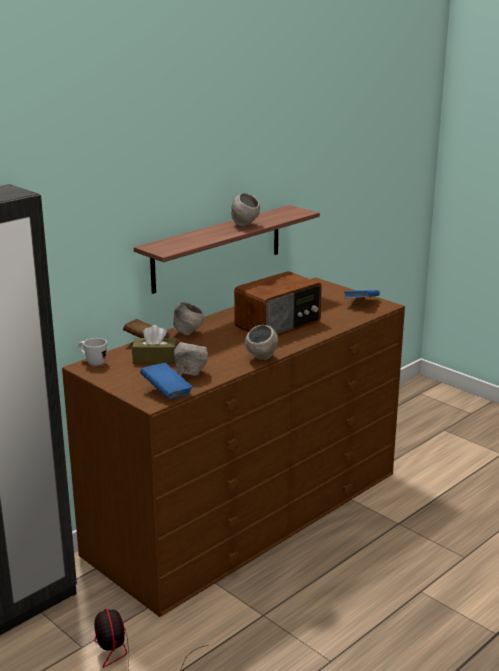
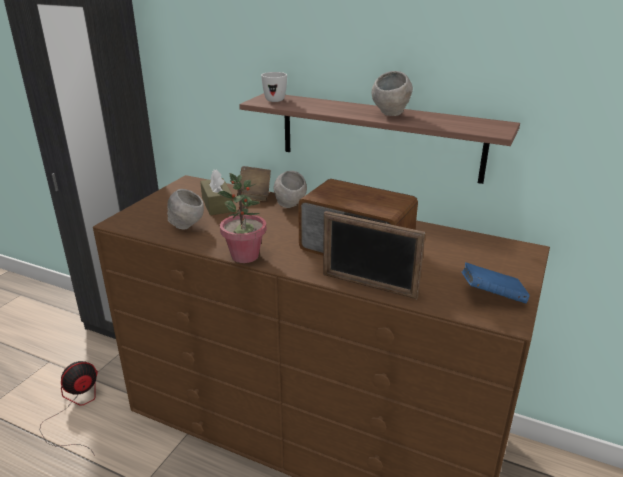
camera: 70 degrees right, 5 degrees up
white mug [78,338,107,366] -> white mug moved to [261,72,287,102]
blue book [140,363,193,399] -> none
grey bowl [245,325,278,360] -> potted plant [218,173,266,263]
none -> picture frame [323,211,425,299]

